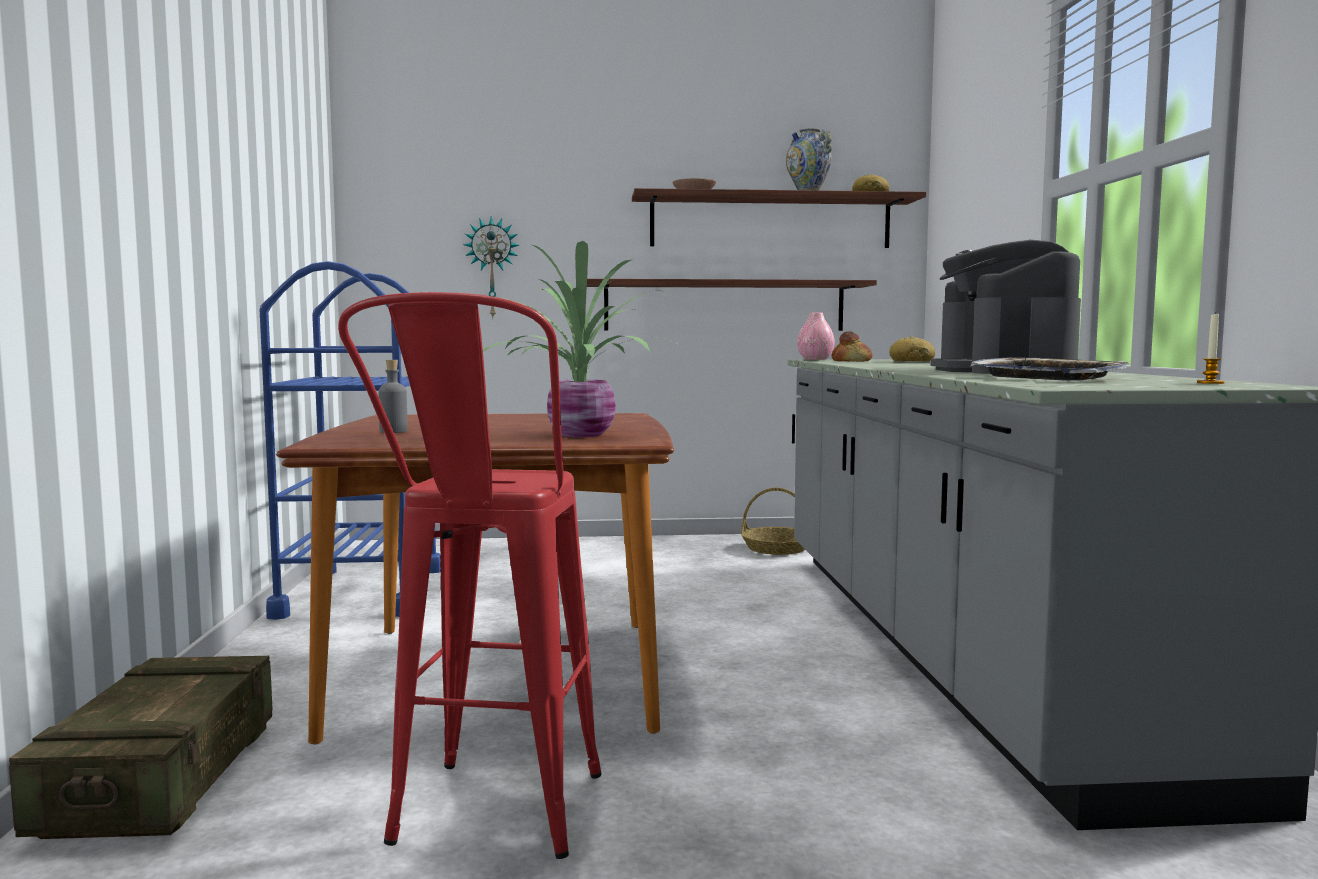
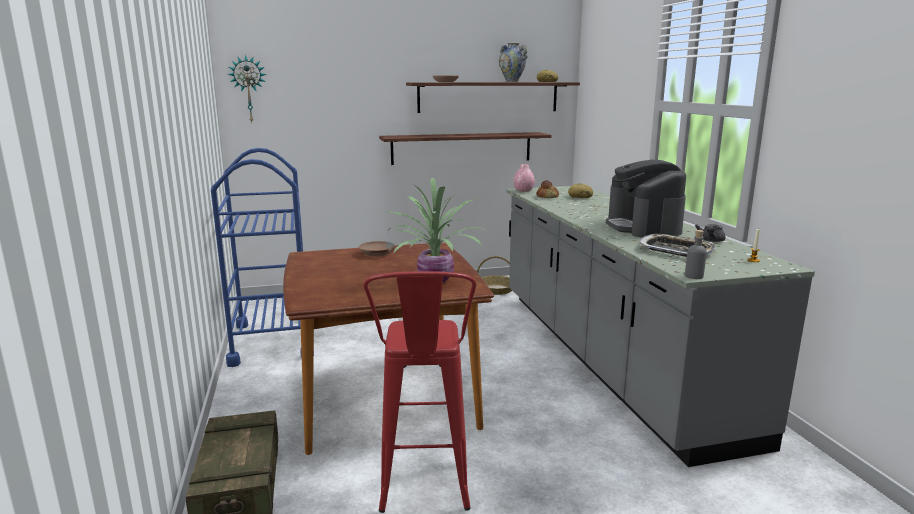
camera: 10 degrees left, 10 degrees up
grey bottle [379,360,407,433] -> grey bottle moved to [685,230,707,279]
wall clock [463,216,519,317] -> wall clock moved to [228,55,267,122]
none -> brown bowl [359,241,395,257]
none -> grey teapot [695,224,726,242]

